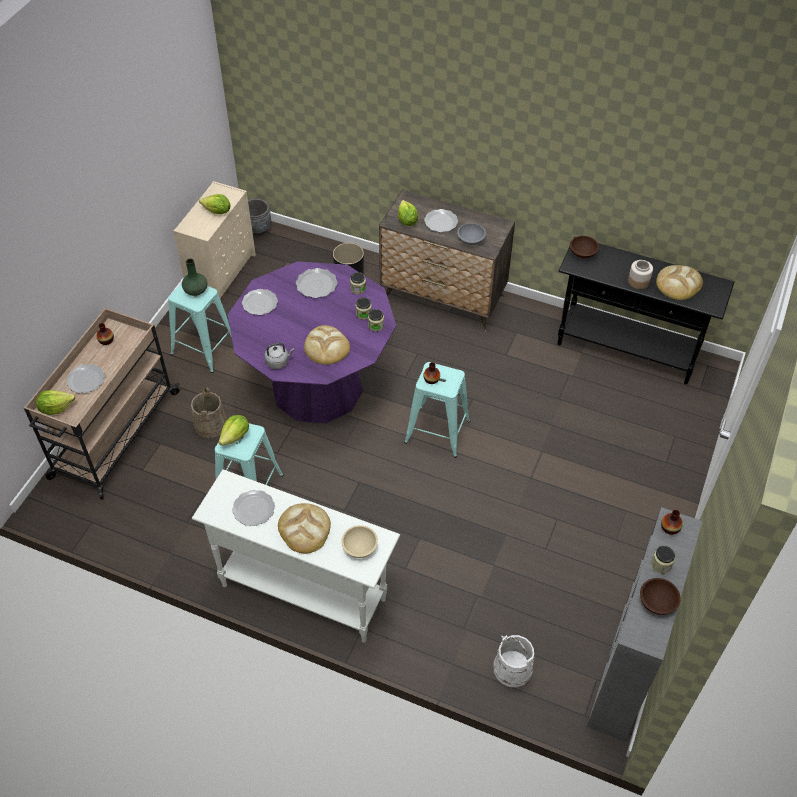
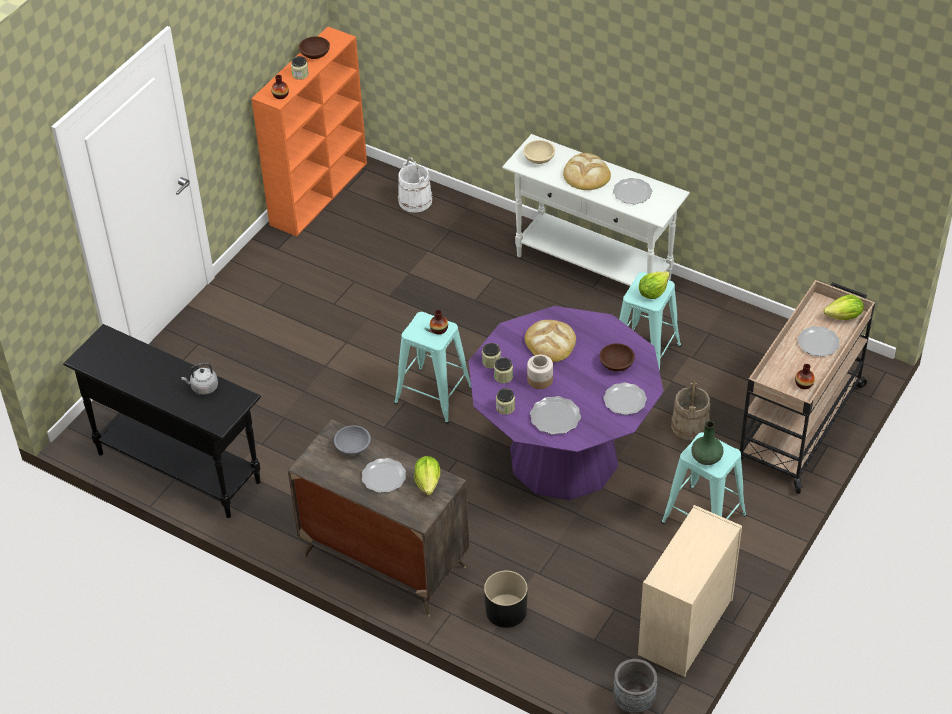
camera: 170 degrees left, 5 degrees down
lettuce [199,194,231,214] -> none
grey kettle [264,342,295,369] -> grey kettle moved to [181,363,218,395]
brown bowl [570,236,599,258] -> brown bowl moved to [600,343,635,372]
grey bookcase [587,507,702,741] -> orange bookcase [251,27,367,237]
jar [628,260,653,289] -> jar moved to [527,355,553,389]
bread [656,265,703,300] -> none

